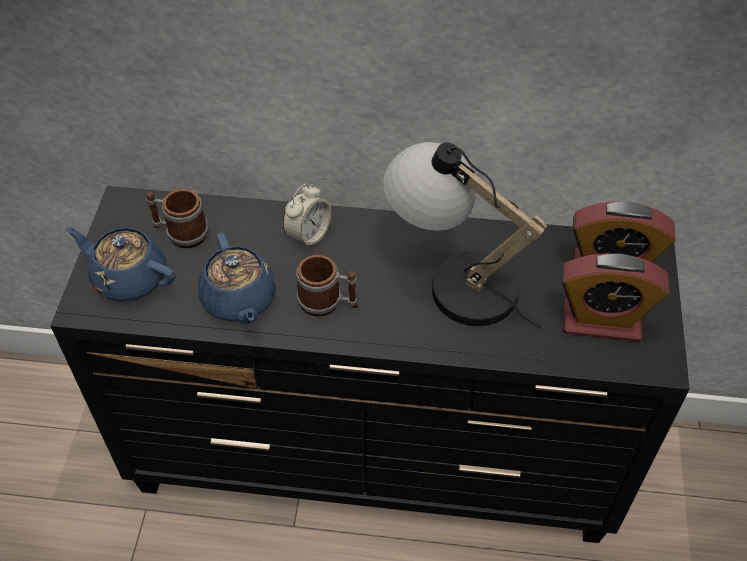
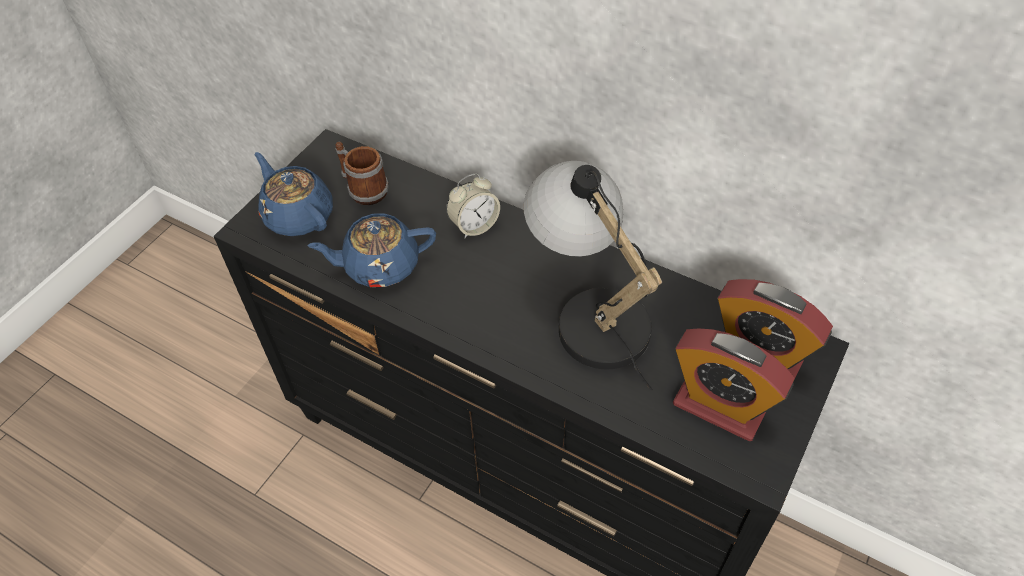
camera: 25 degrees right, 0 degrees up
blue teapot [198,232,276,324] -> blue teapot turned 75 degrees clockwise [307,213,436,287]
mug [296,255,359,316] -> none

